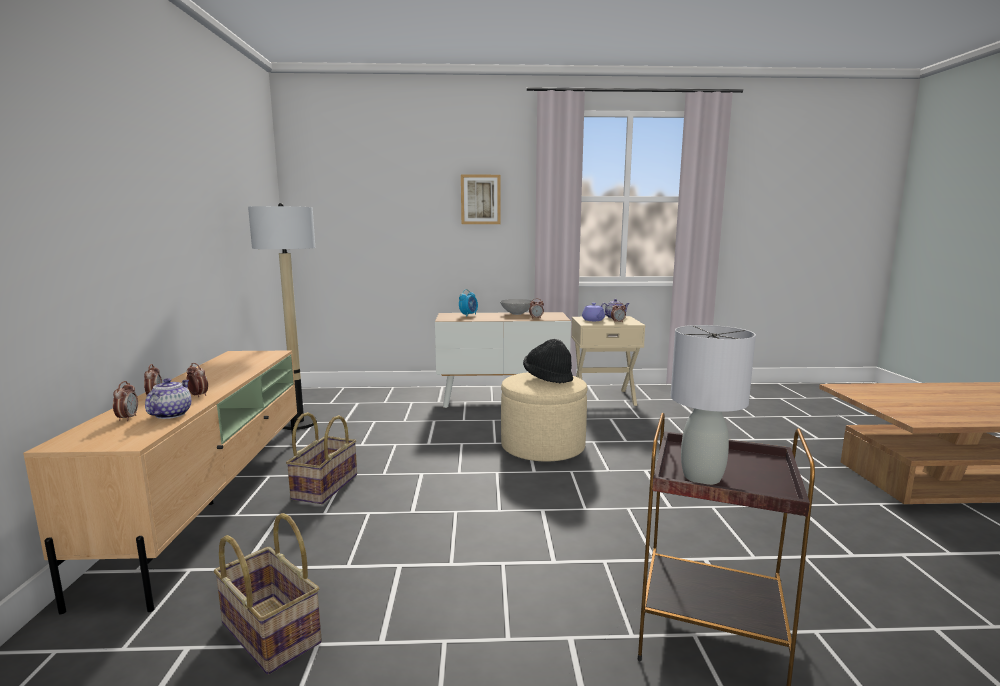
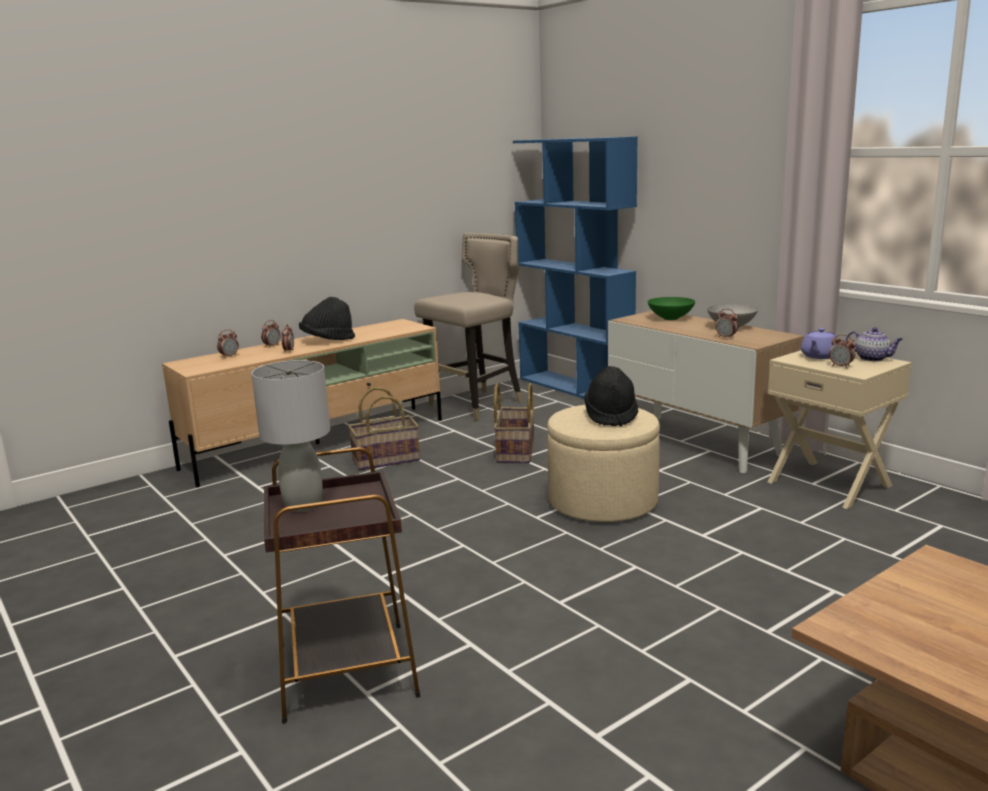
camera: 55 degrees right, 5 degrees up
teapot [145,378,191,419] -> none
basket [214,513,322,675] -> basket moved to [494,383,534,463]
floor lamp [248,203,317,430] -> beige stool [414,233,523,420]
alarm clock [459,289,478,317] -> green bowl [648,297,695,320]
picture [461,175,500,224] -> none
none -> black hat [299,297,355,340]
none -> blue bookcase [513,136,638,399]

